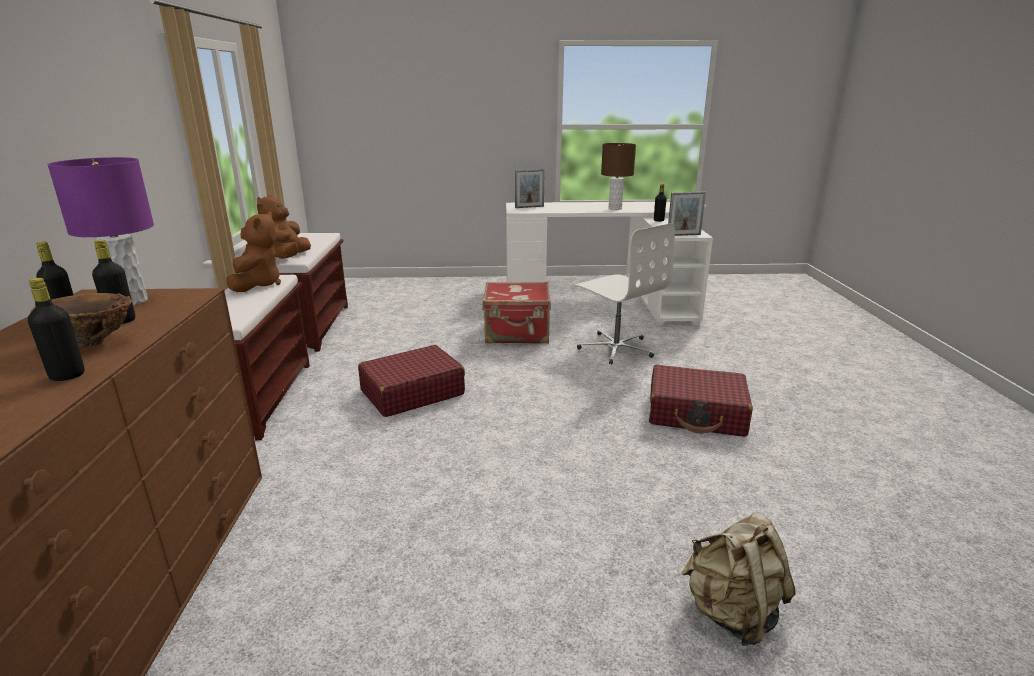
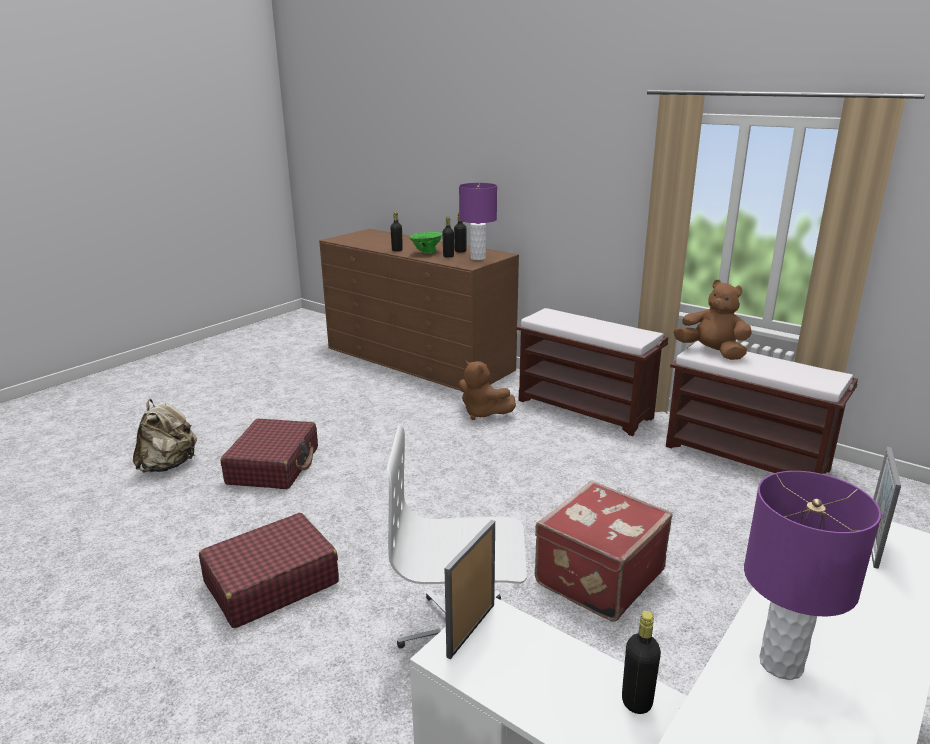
camera: 130 degrees right, 0 degrees up
brown vase [31,293,132,347] -> green vase [409,232,443,254]
brown plush toy [226,211,281,292] -> brown plush toy moved to [459,360,516,420]
red suitcase [358,345,465,417] -> red suitcase moved to [221,419,318,489]
brown table lamp [601,143,636,210] -> purple table lamp [744,471,881,680]

